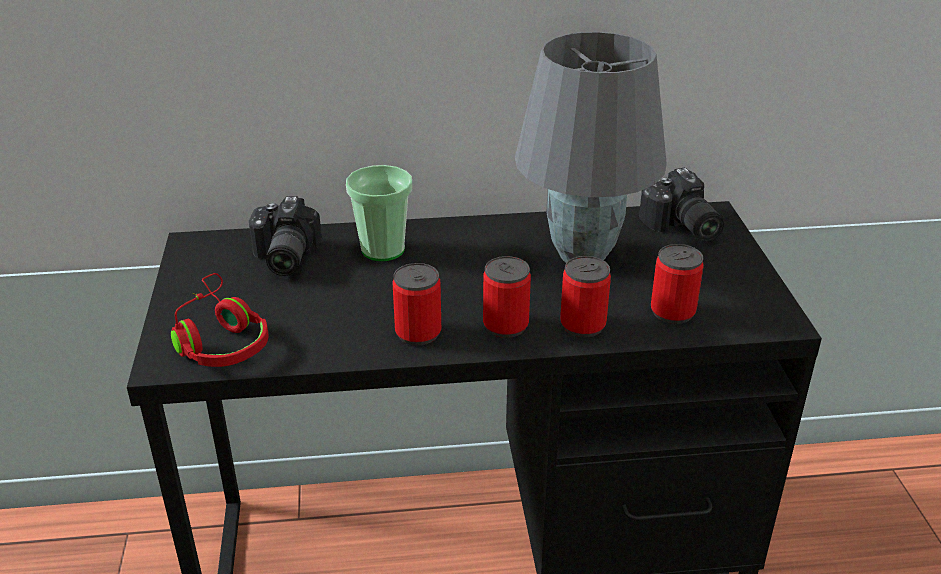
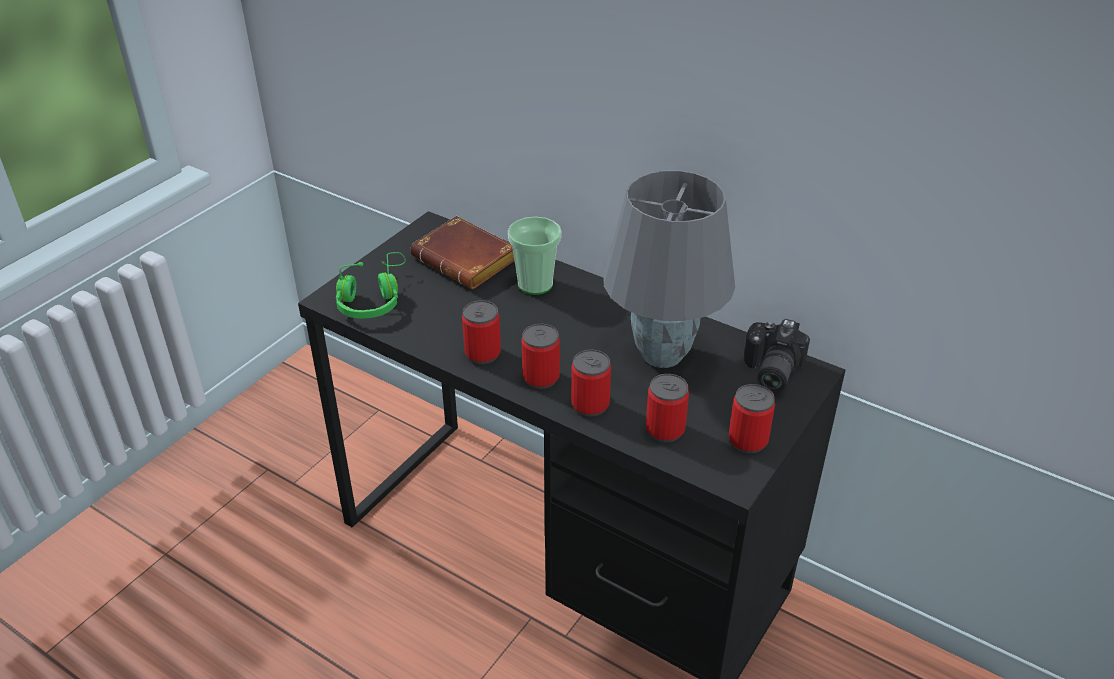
camera: 40 degrees right, 5 degrees up
red headphones [171,273,269,367] -> green headphones [336,252,406,319]
camera [249,196,322,276] -> brown book [410,216,514,289]
none -> can [729,384,775,453]

